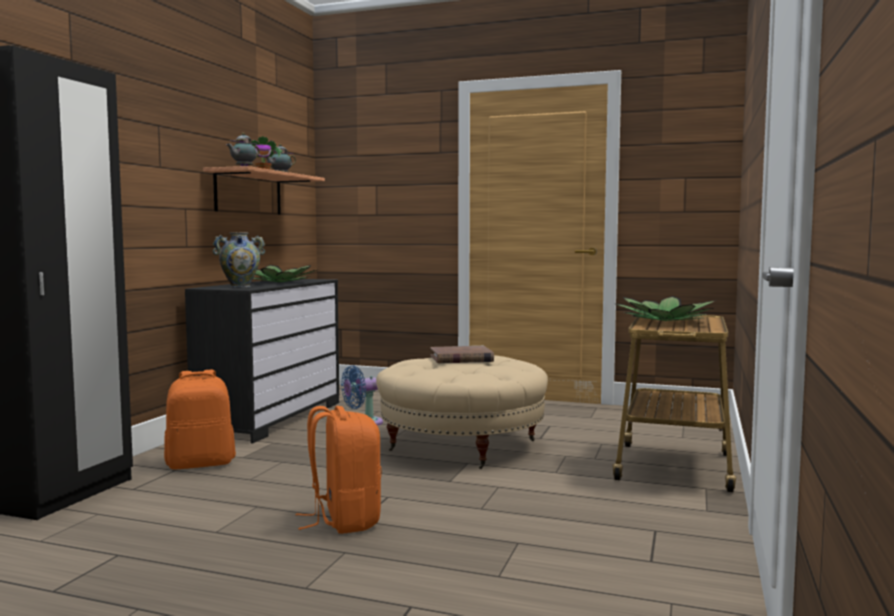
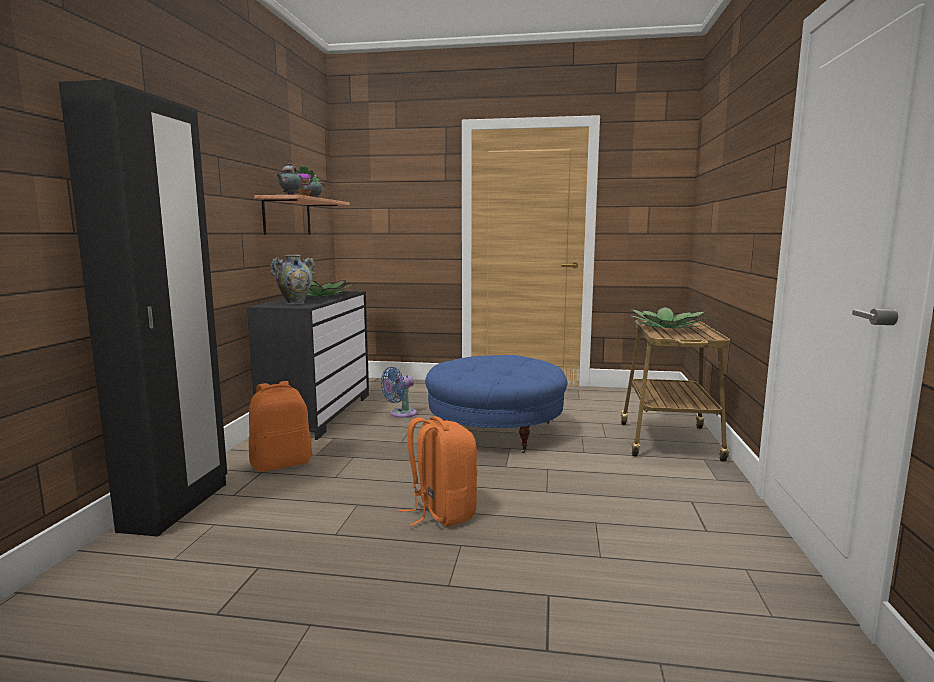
camera: 10 degrees left, 5 degrees up
beige ottoman [376,356,548,469] -> blue ottoman [425,355,567,453]
brown book [431,346,494,363] -> none

